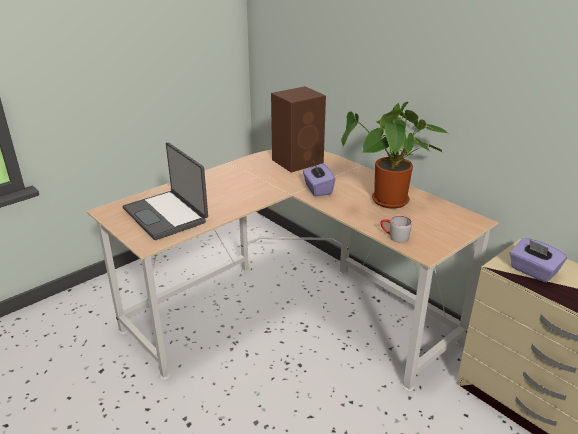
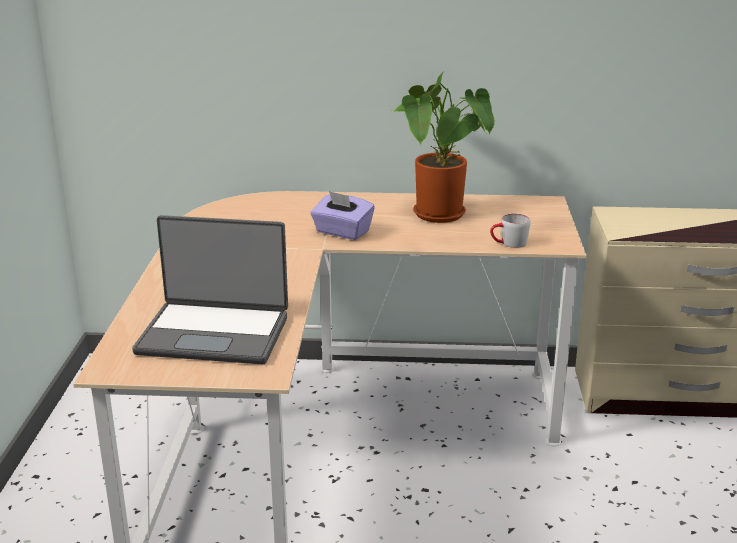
camera: 45 degrees left, 5 degrees down
brown speaker [271,86,326,172] -> none
purple tissue box [510,238,567,283] -> none

